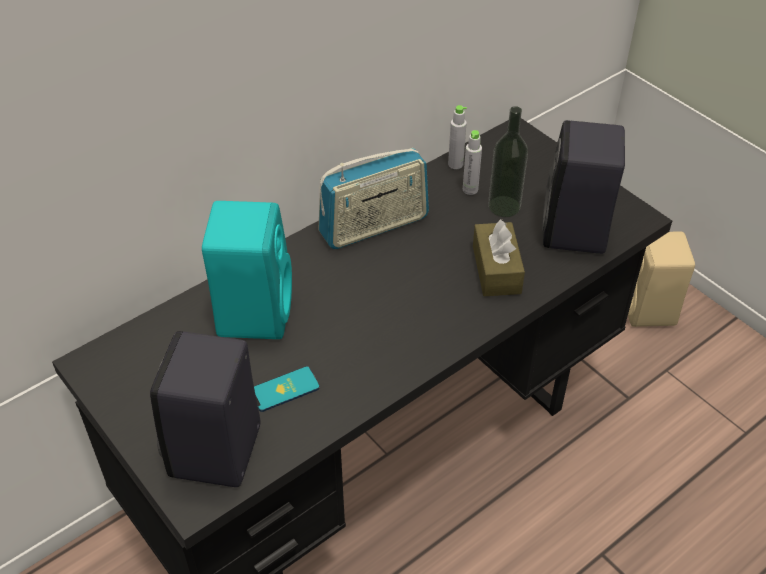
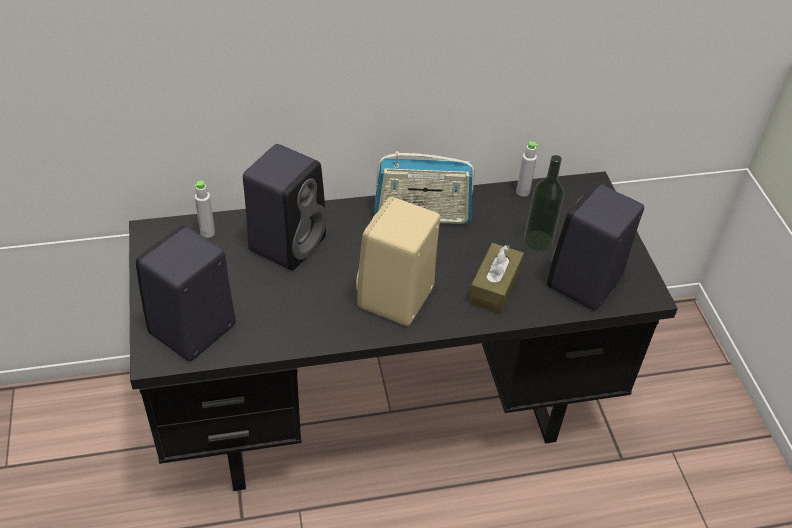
camera: 25 degrees right, 0 degrees up
turquoise speaker [202,201,292,339] -> black speaker [243,144,327,271]
phone [254,366,320,412] -> none
grey bottle [463,130,482,195] -> grey bottle moved to [194,181,215,238]
beige speaker [628,231,695,327] -> beige speaker moved to [356,197,440,326]

